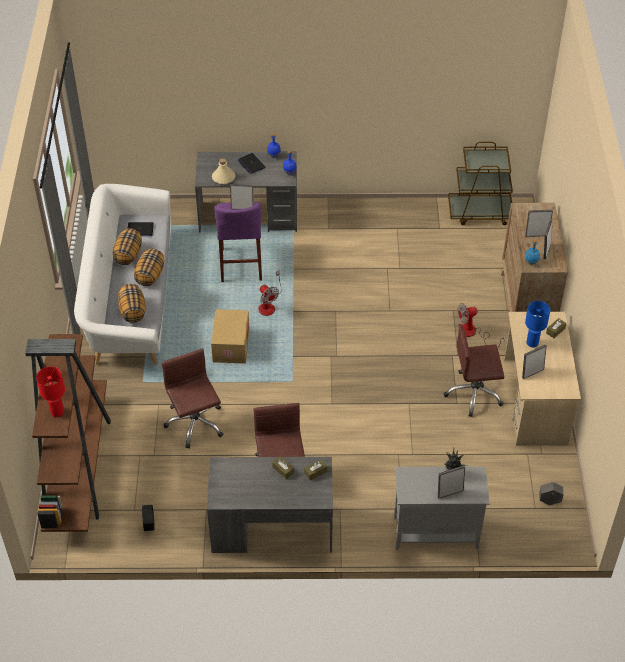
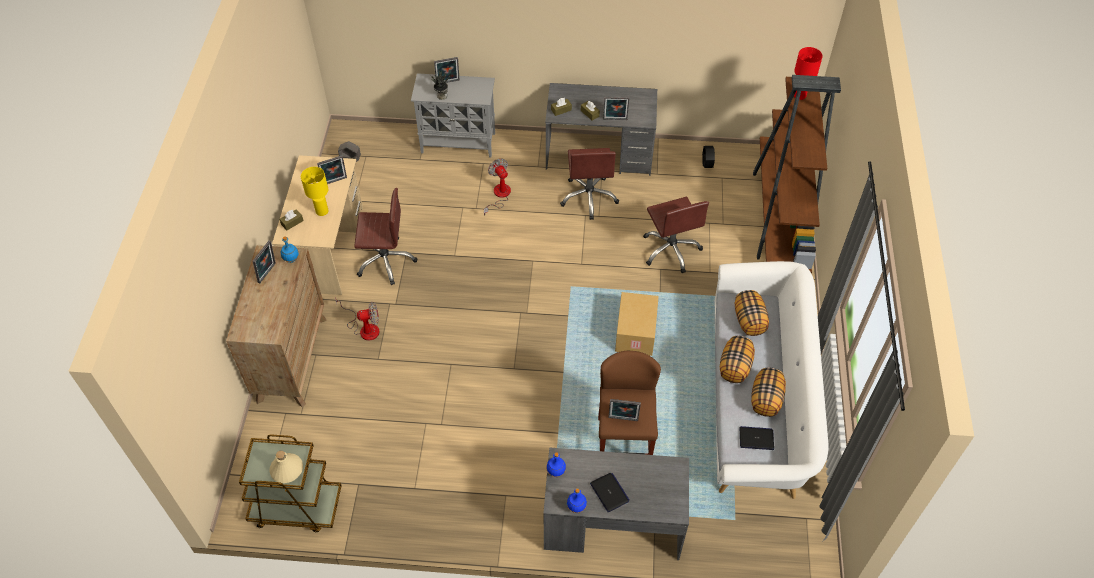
camera: 175 degrees left, 5 degrees up
beige bottle [212,158,236,184] -> beige bottle moved to [270,451,303,483]
purple stool [214,202,262,282] -> brown stool [598,351,661,455]
fan [258,270,282,316] -> fan moved to [484,158,511,216]
picture frame [525,210,553,237] -> picture frame moved to [603,97,629,120]
blue table lamp [525,301,550,347] -> yellow table lamp [301,167,328,216]

